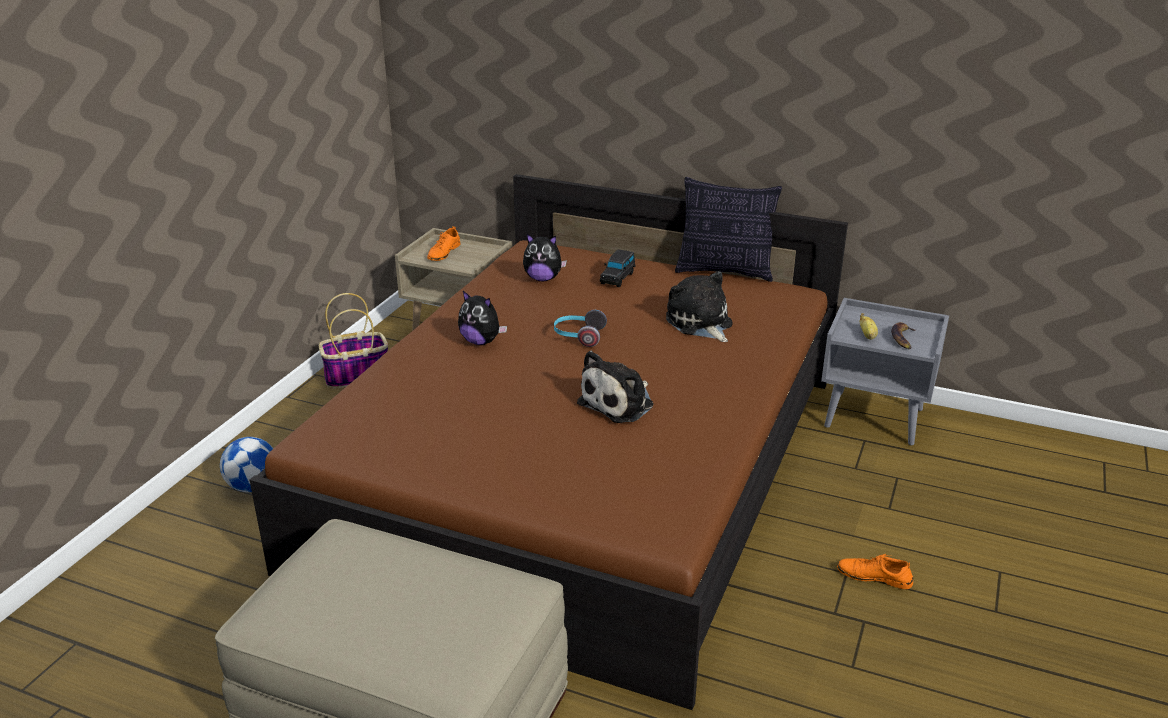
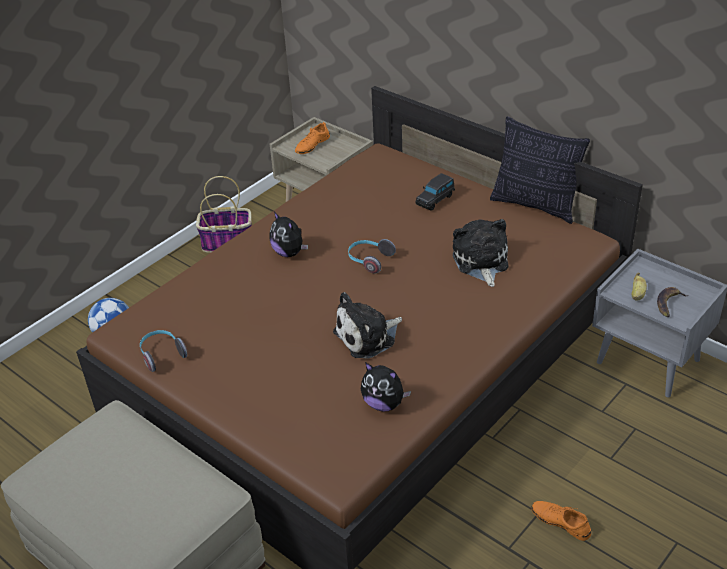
camera: 20 degrees right, 10 degrees up
plush toy [523,234,567,281] -> plush toy moved to [361,362,411,411]
none -> headphones [140,330,188,372]

